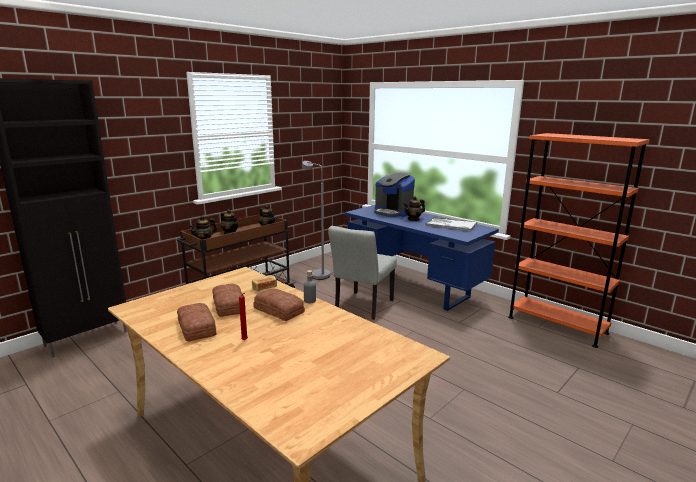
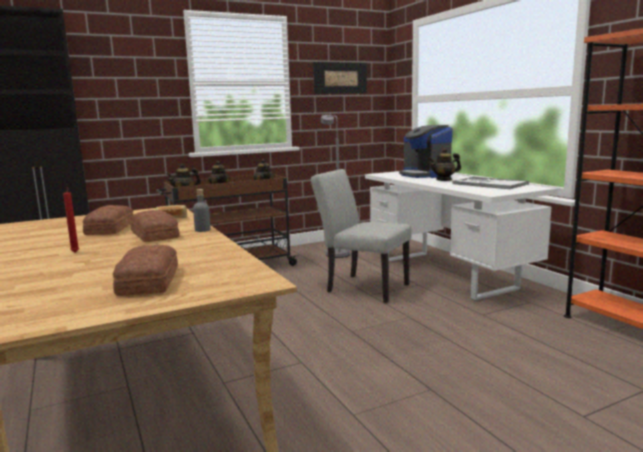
camera: 20 degrees right, 5 degrees down
bread [177,303,216,342] -> bread moved to [113,245,178,296]
grey chair [328,226,397,320] -> grey chair turned 75 degrees clockwise [311,169,412,303]
blue desk [345,205,499,311] -> white desk [365,171,558,301]
none -> picture [313,62,367,94]

